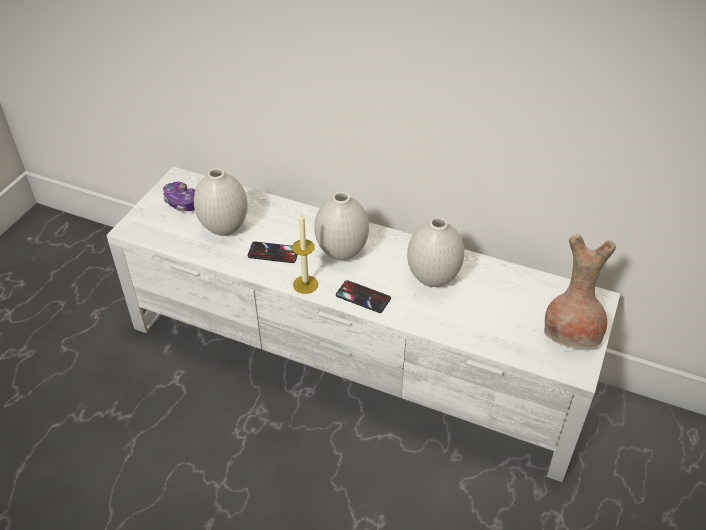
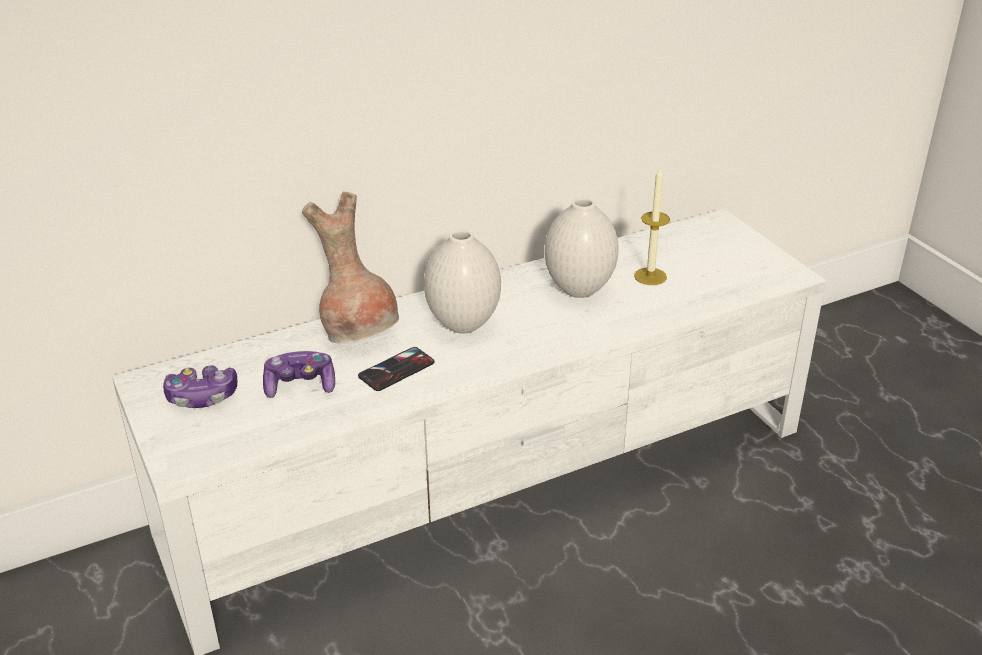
camera: 50 degrees left, 10 degrees down
white vase [194,168,248,236] -> game controller [263,351,335,398]
candle [292,213,318,294] -> candle moved to [634,168,670,285]
phone [336,280,391,313] -> none
brown vase [544,234,616,349] -> brown vase moved to [302,191,399,343]

